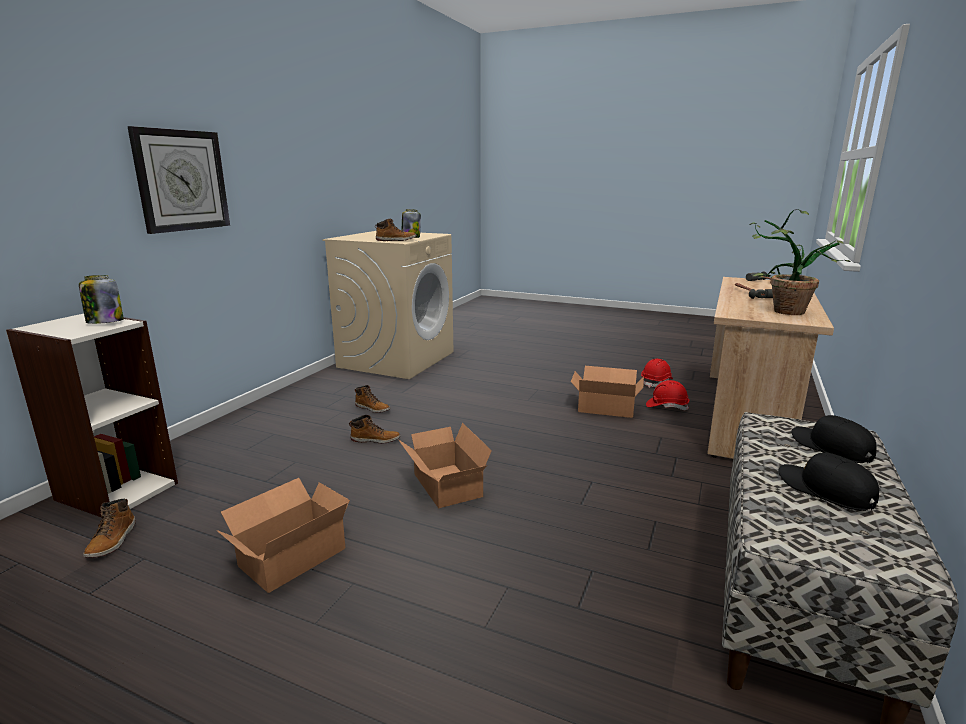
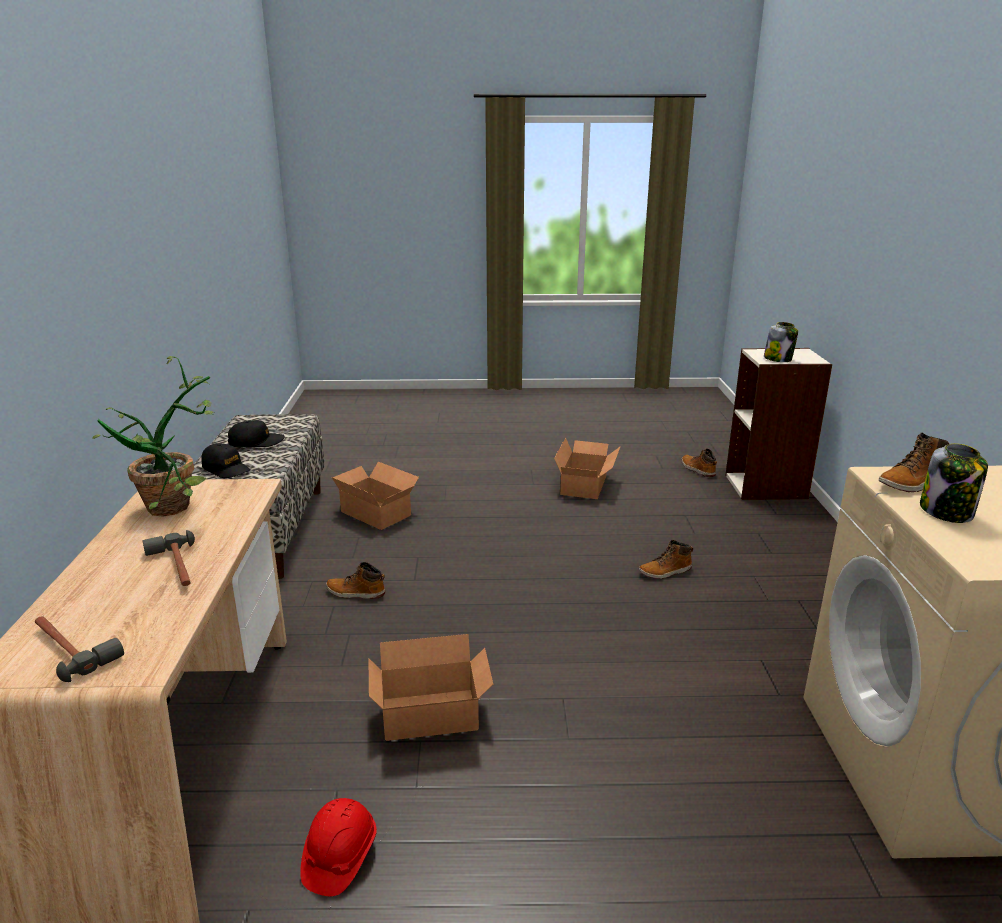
camera: 155 degrees right, 5 degrees up
wall clock [127,126,230,234] -> none
boot [355,385,390,413] -> boot moved to [326,562,385,599]
cardboard box [398,423,492,508] -> cardboard box moved to [332,462,419,530]
red hard hat [646,380,689,410] -> none
black cap [778,452,879,511] -> black cap turned 45 degrees counterclockwise [228,420,285,448]

